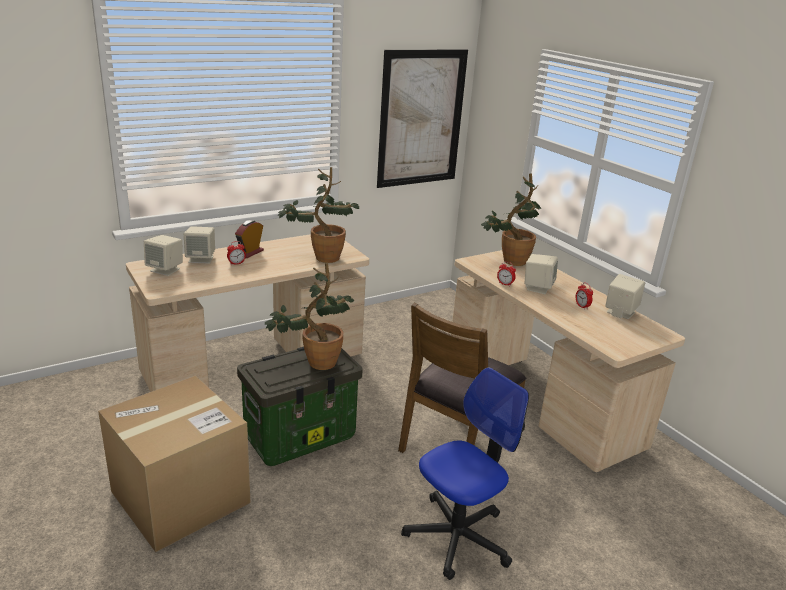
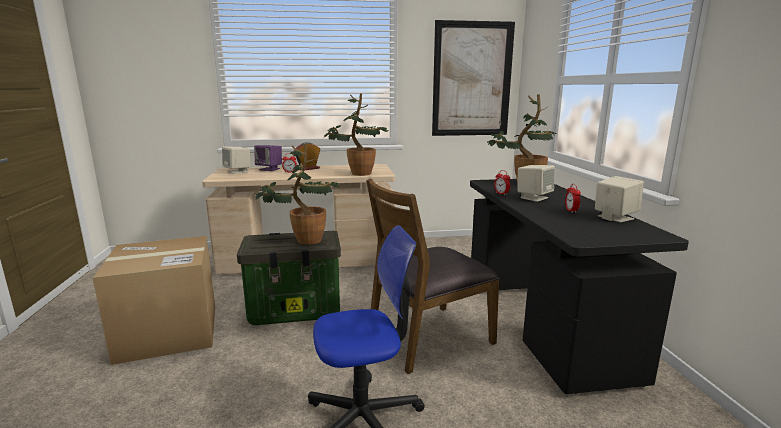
camera: 25 degrees right, 10 degrees down
beige speaker [184,226,215,264] -> purple speaker [254,145,282,171]
beige desk [451,250,685,472] -> black desk [470,179,689,394]

